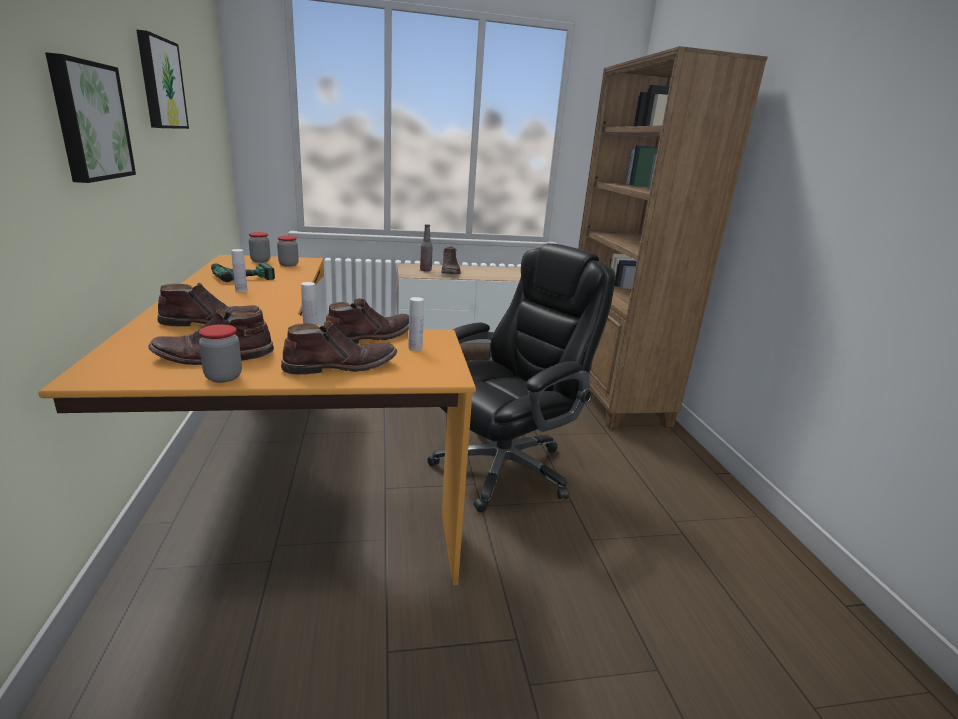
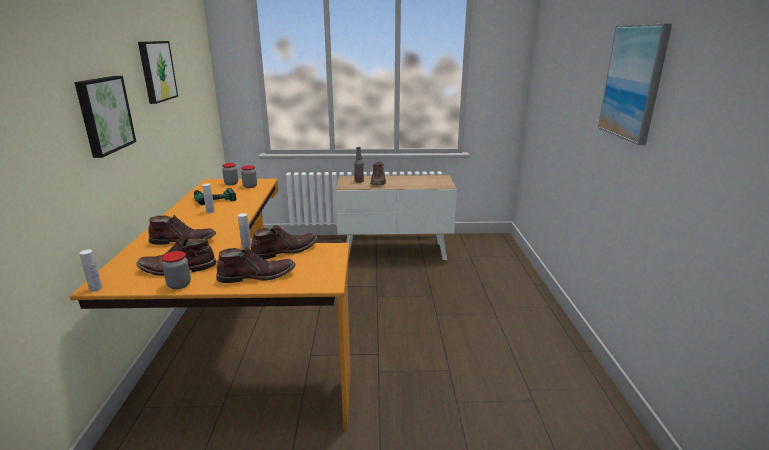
camera: 10 degrees right, 0 degrees up
white bottle [408,297,424,351] -> white bottle moved to [79,250,102,292]
black office chair [427,243,615,513] -> none
brown bookcase [578,46,768,429] -> none
none -> picture [598,24,672,145]

